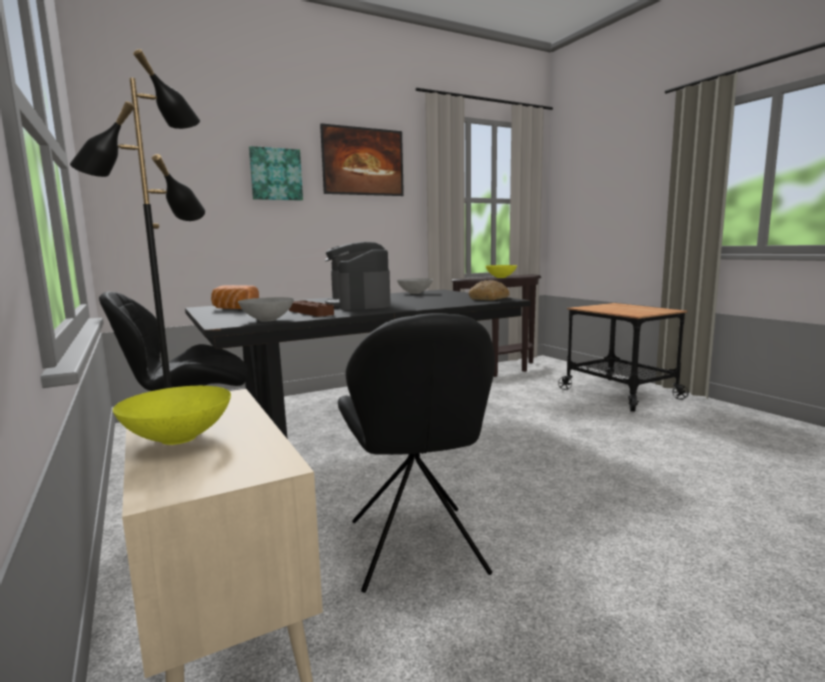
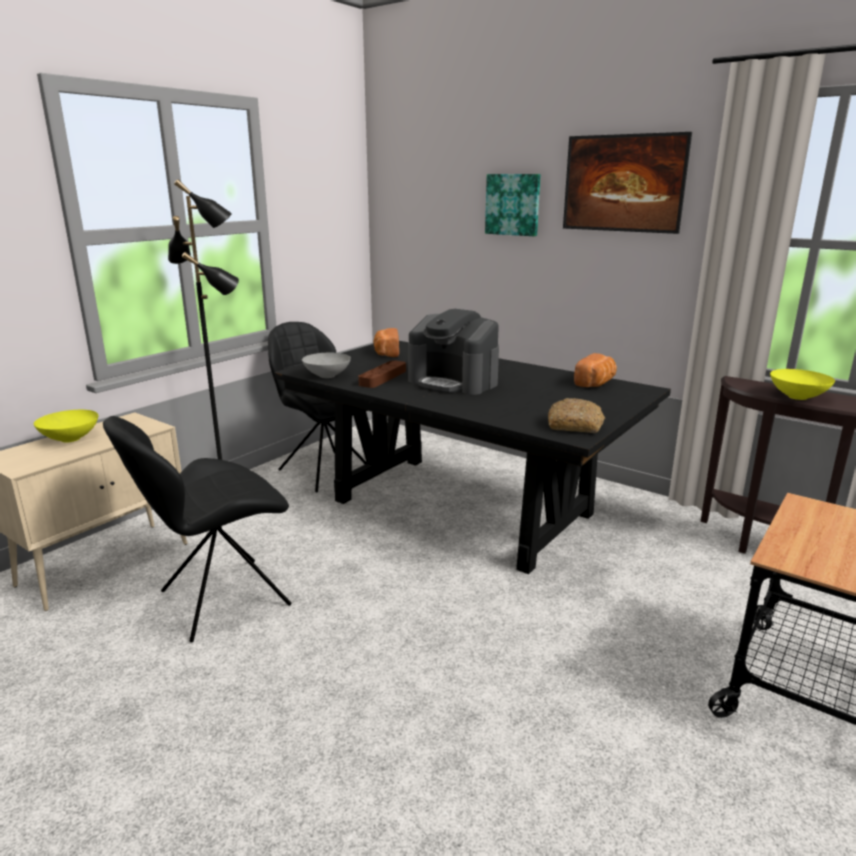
camera: 65 degrees right, 10 degrees up
coffee machine [325,242,391,310] -> coffee machine turned 105 degrees counterclockwise [408,309,499,395]
grey bowl [397,278,433,294] -> bread [574,353,617,387]

